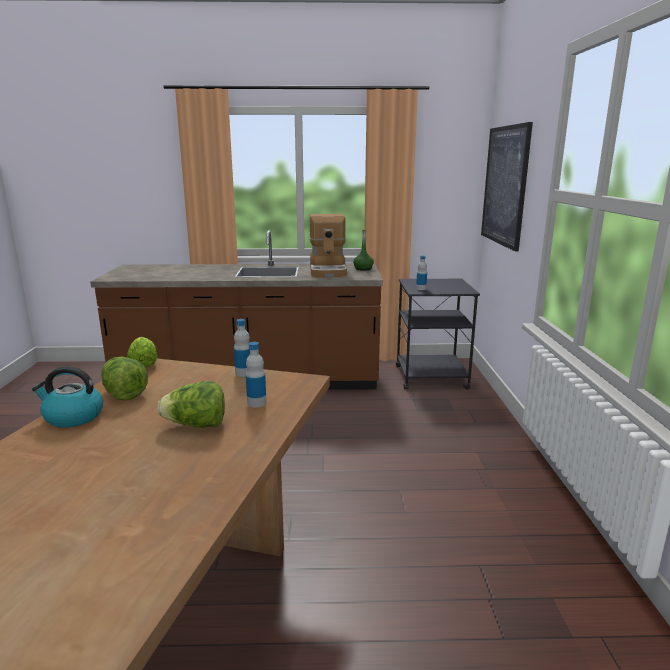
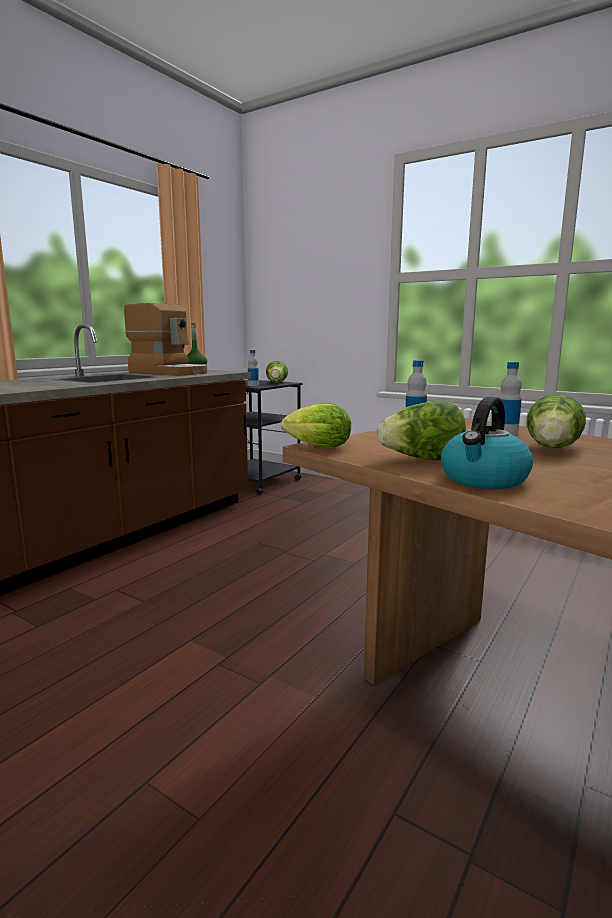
camera: 55 degrees left, 5 degrees down
picture [481,122,533,252] -> none
none -> lettuce [266,361,288,383]

